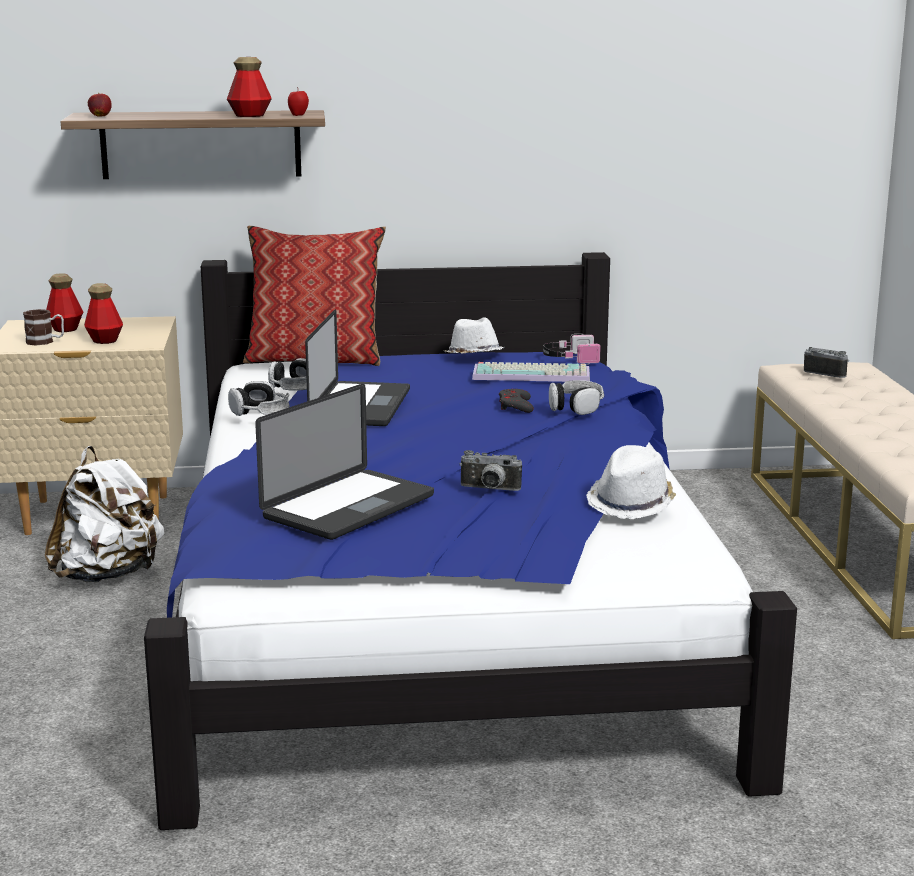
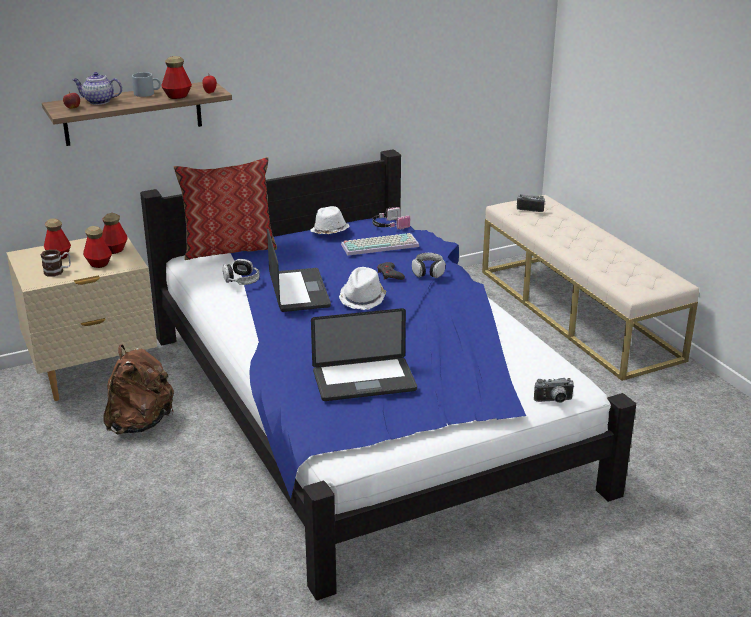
camera: 20 degrees left, 10 degrees up
white backpack [45,446,165,582] -> brown backpack [103,344,174,435]
headphones [228,381,290,416] -> none
laptop [255,384,434,540] -> laptop turned 60 degrees clockwise [311,308,417,401]
camera [459,450,522,491] -> camera moved to [534,378,575,403]
white hat [586,445,676,519] -> white hat moved to [339,267,386,310]
none -> teapot [73,72,122,105]
none -> bottle [102,213,128,254]
none -> grey mug [132,72,161,97]

